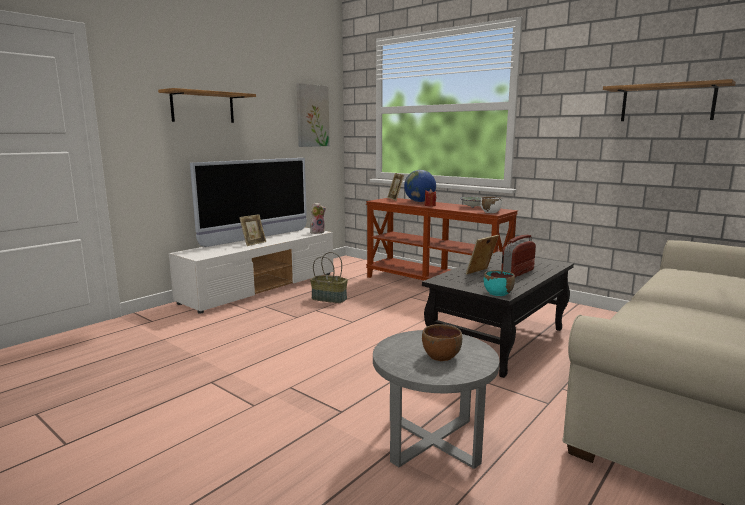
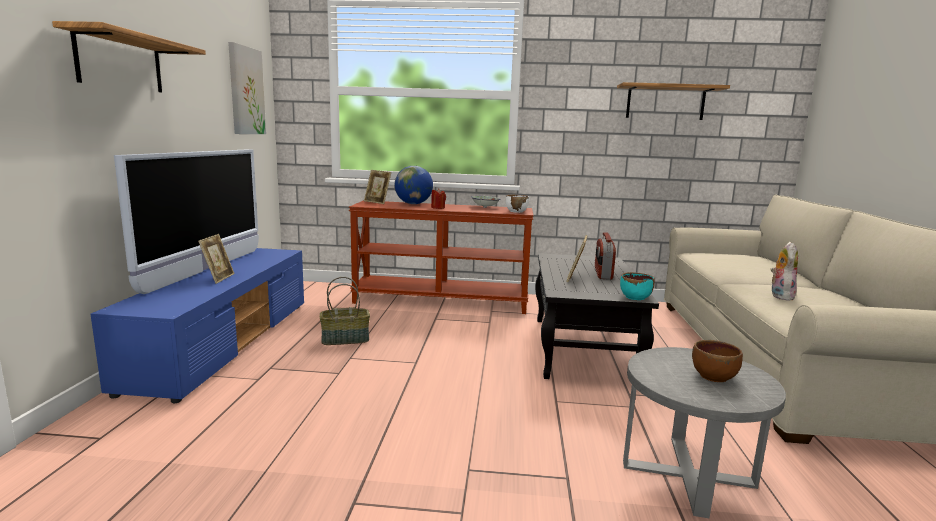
camera: 35 degrees left, 0 degrees up
white tv stand [169,227,333,314] -> blue tv stand [91,248,304,403]
plush toy [310,202,326,234] -> plush toy moved to [771,242,798,301]

